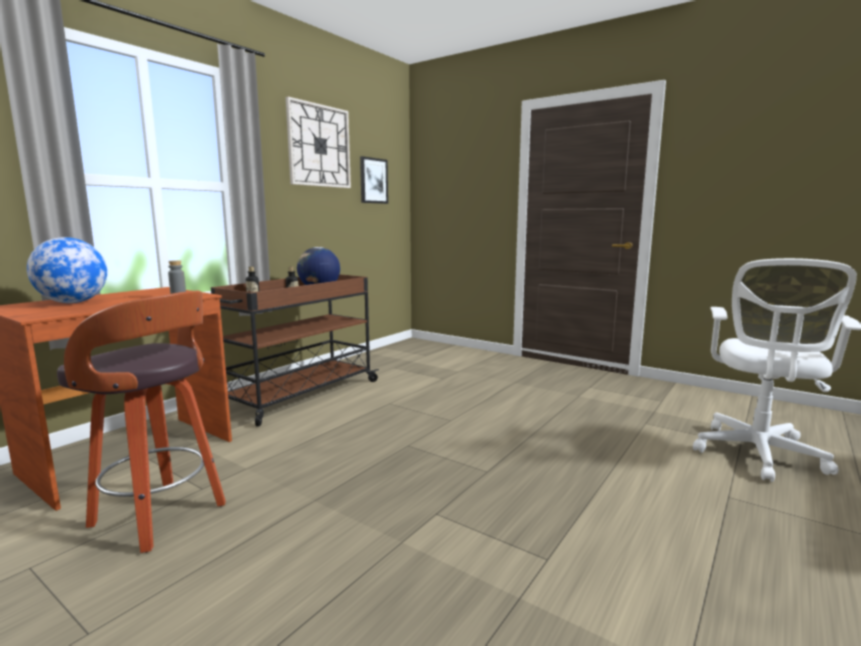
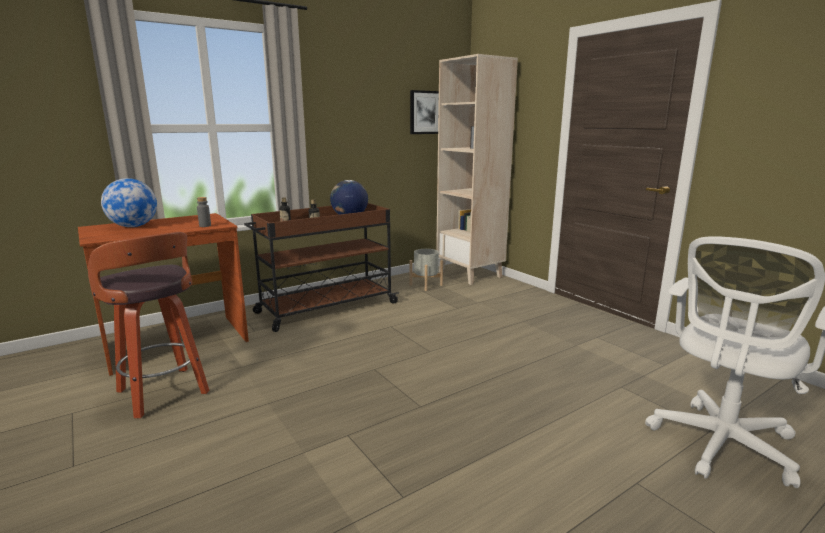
camera: 20 degrees right, 5 degrees up
wall clock [286,97,351,188] -> none
none -> grey planter [409,249,443,291]
none -> beige bookcase [436,54,518,285]

